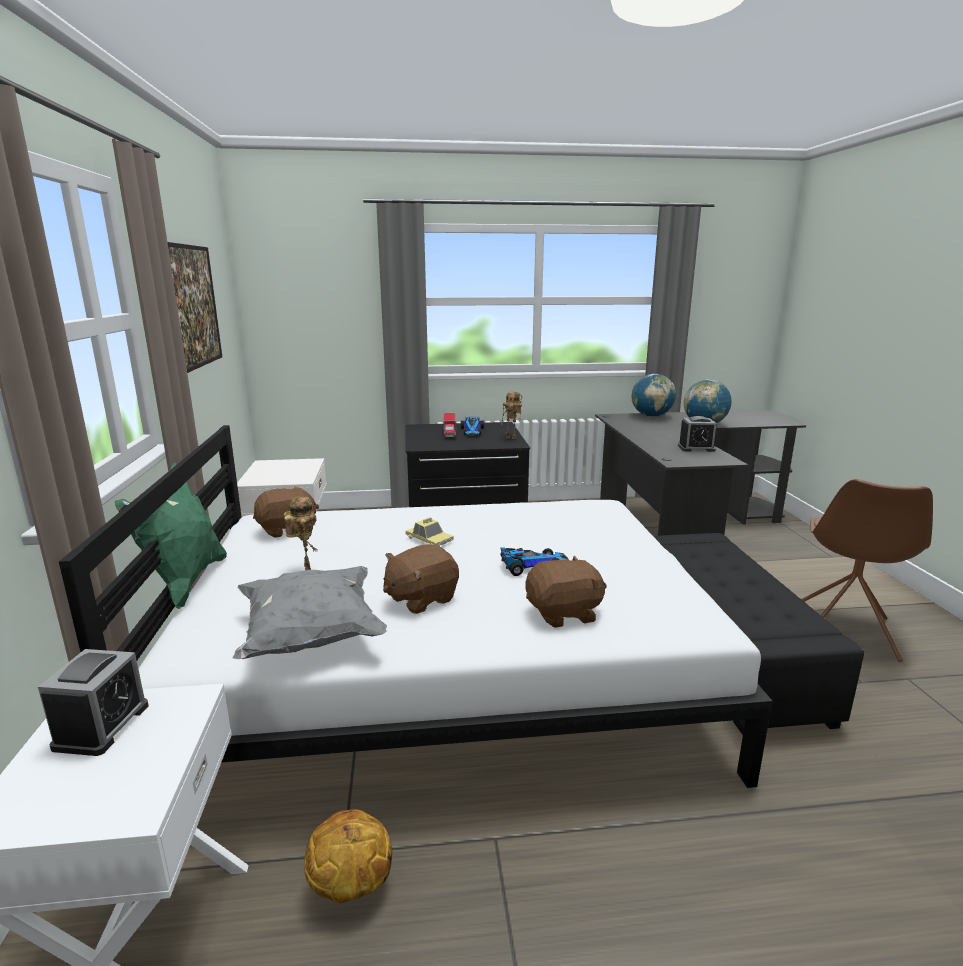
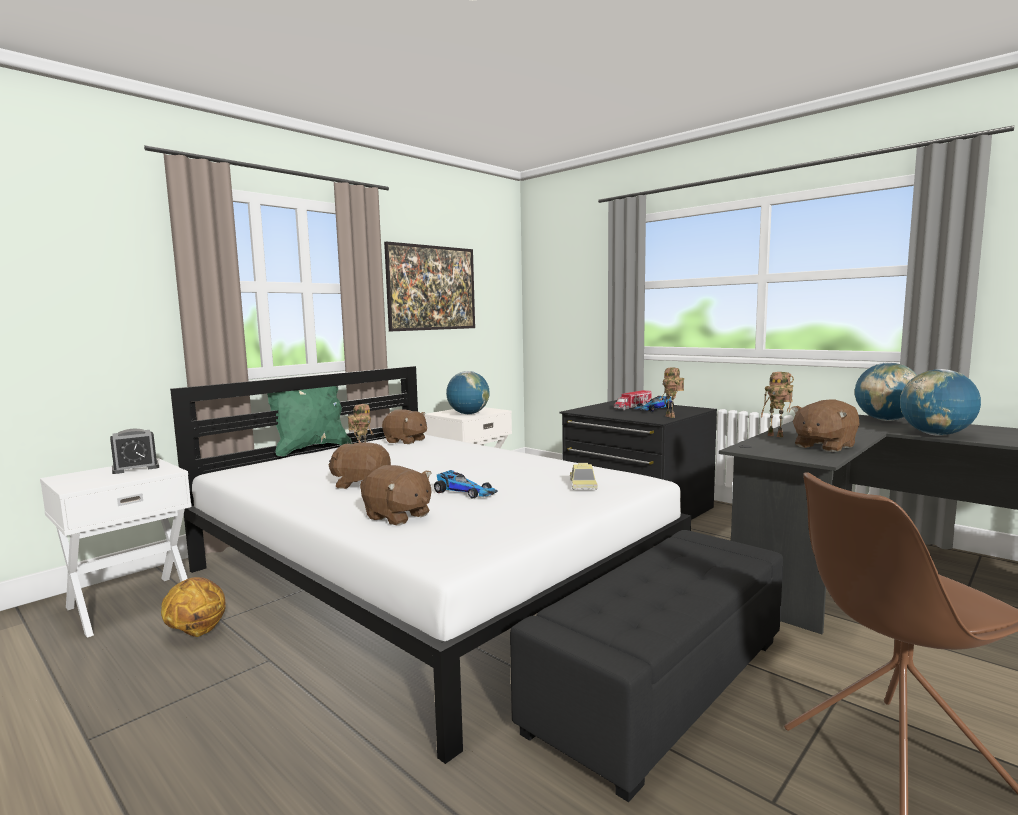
camera: 50 degrees right, 10 degrees down
grey pillow [233,566,387,659] -> none
toy car [405,517,454,546] -> toy car moved to [570,463,598,490]
alarm clock [678,416,717,452] -> brown plush toy [791,399,859,452]
none -> globe [446,371,490,414]
none -> toy robot [761,372,794,438]

